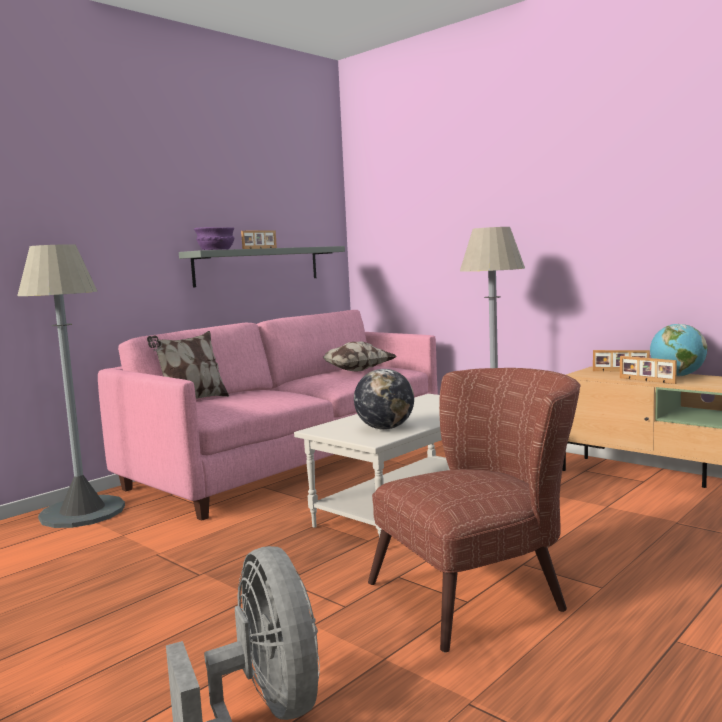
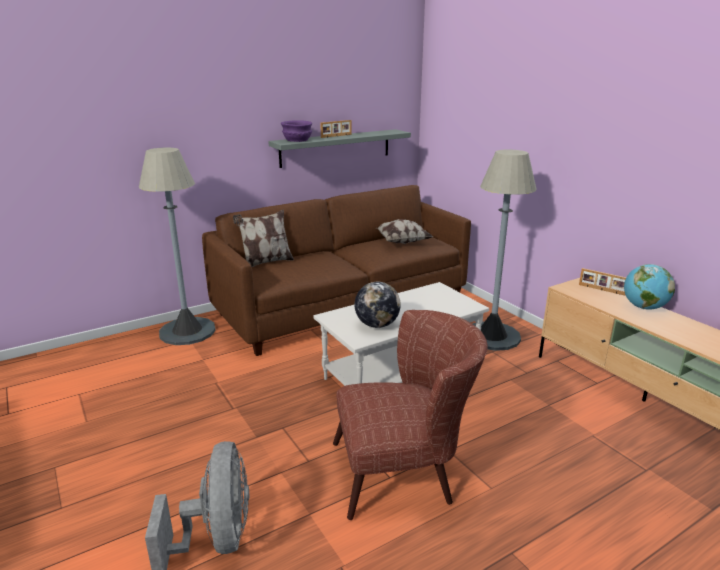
camera: 15 degrees right, 15 degrees up
pink sofa [98,310,438,521] -> brown sofa [202,185,471,356]
picture frame [620,356,677,384] -> none

